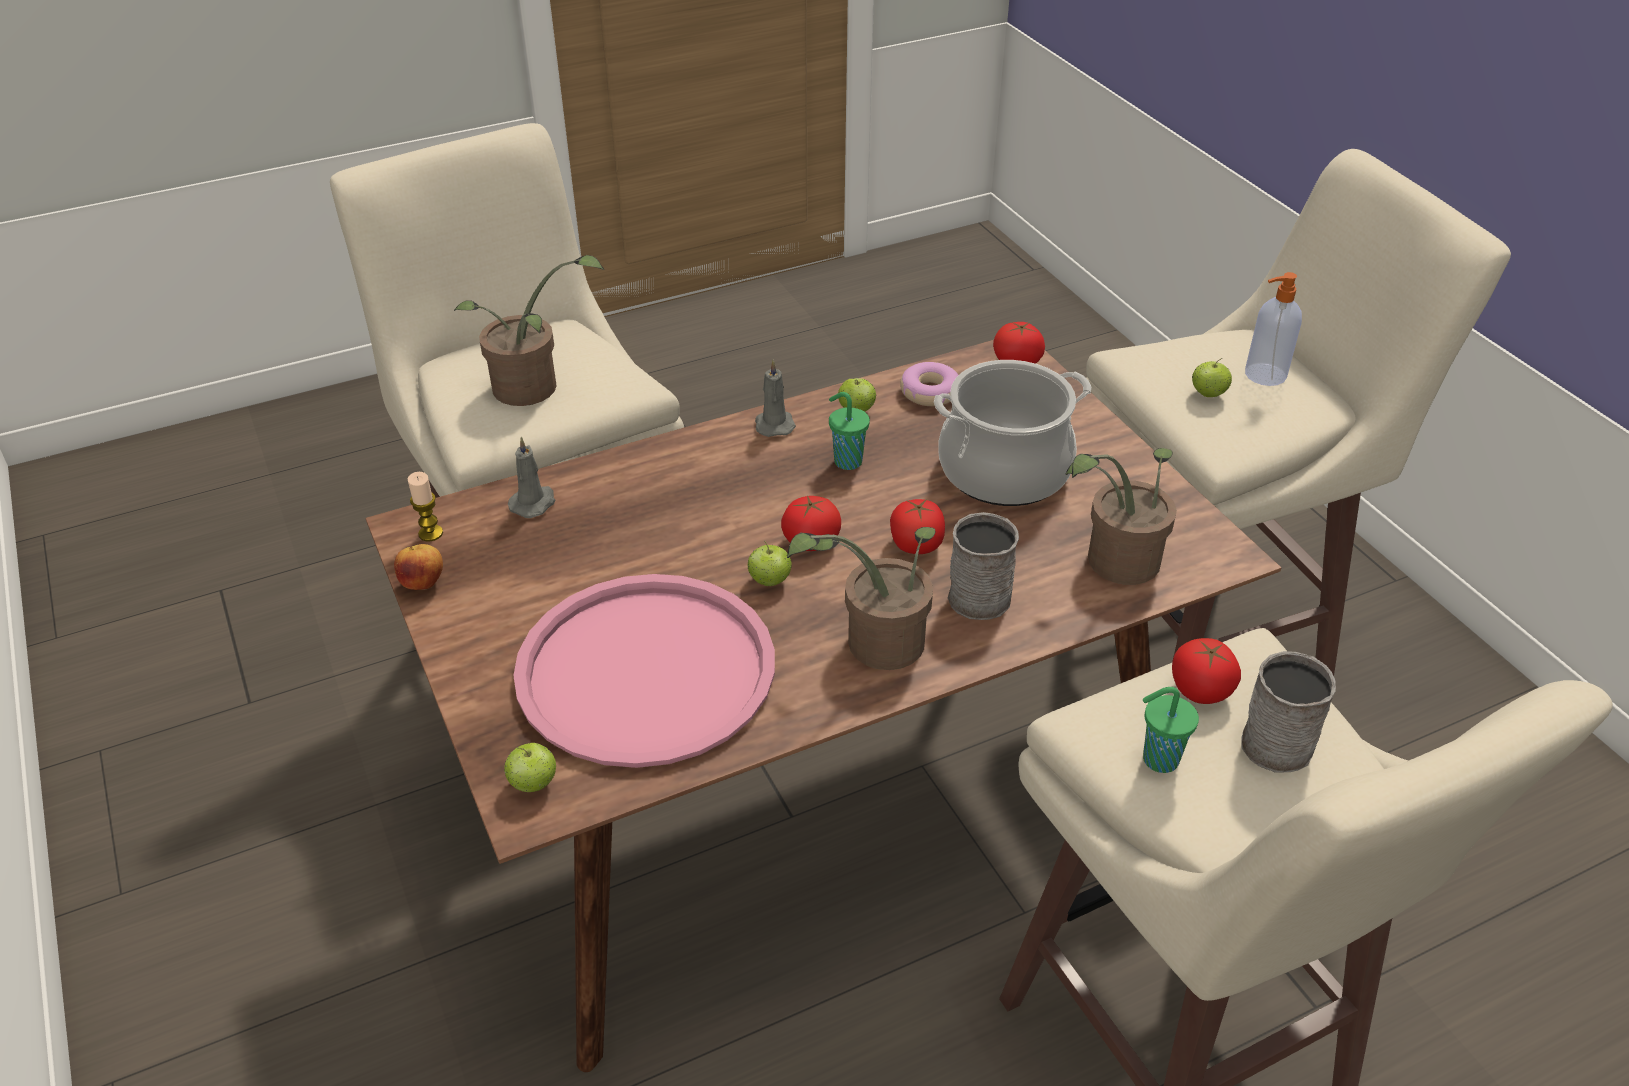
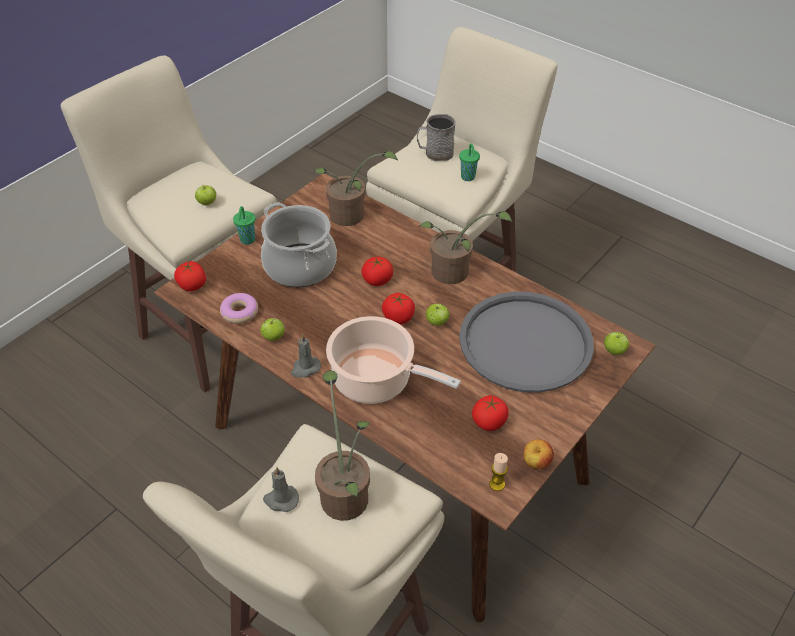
camera: 115 degrees left, 5 degrees up
grey candle [508,436,555,518] -> grey candle moved to [263,467,299,512]
pink tray [513,574,775,768] -> grey tray [459,292,594,393]
green cup [829,392,870,470] -> green cup moved to [233,206,255,245]
grey mug [948,512,1019,620] -> none
tomato [1172,638,1241,704] -> tomato moved to [472,395,509,431]
soap dispenser [1245,272,1302,386] -> none
none -> cooking pot [326,316,461,404]

